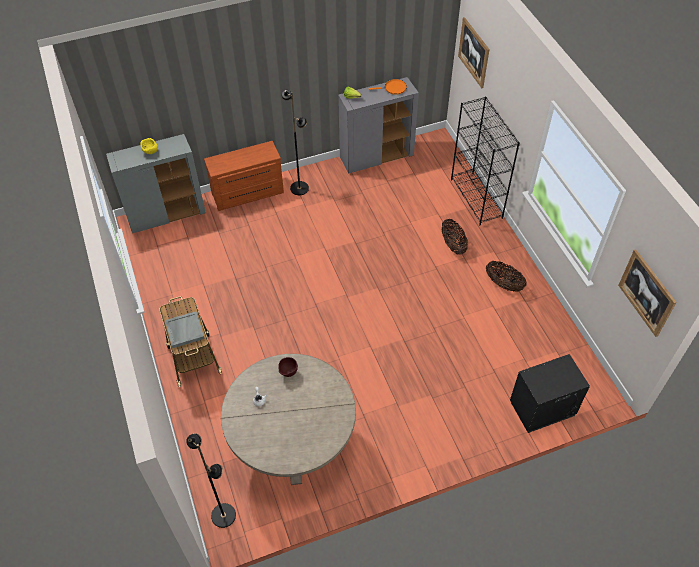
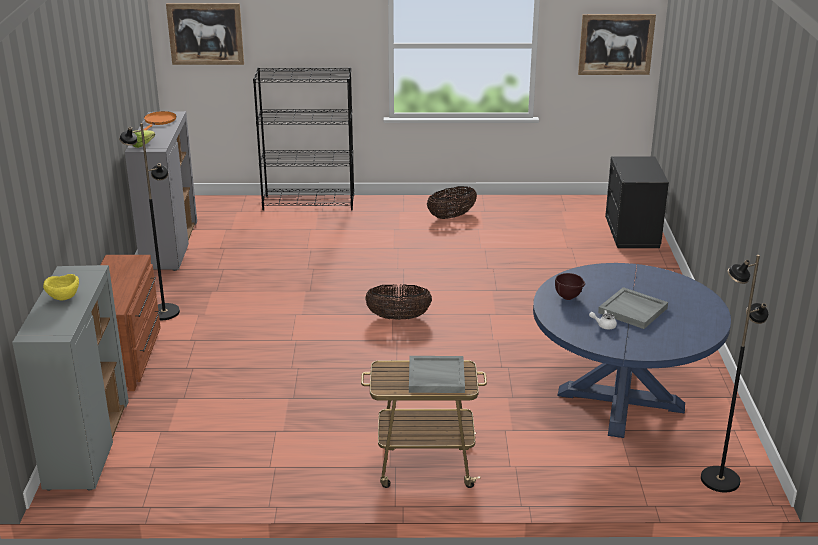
camera: 70 degrees left, 25 degrees down
beige dining table [221,354,356,485] -> blue dining table [533,263,731,438]
basket [442,219,468,255] -> basket moved to [365,284,432,320]
none -> grey tray [598,287,668,329]

